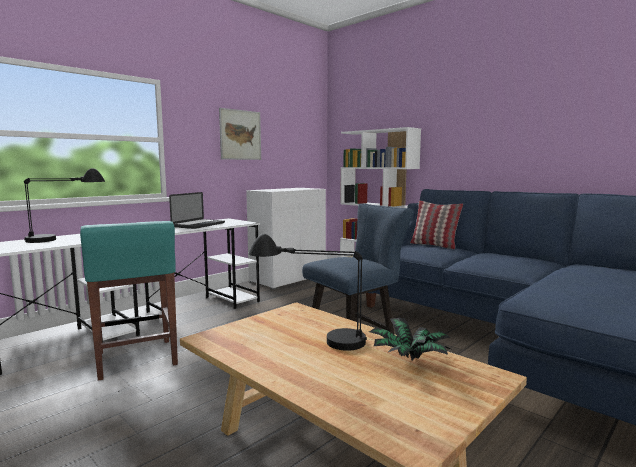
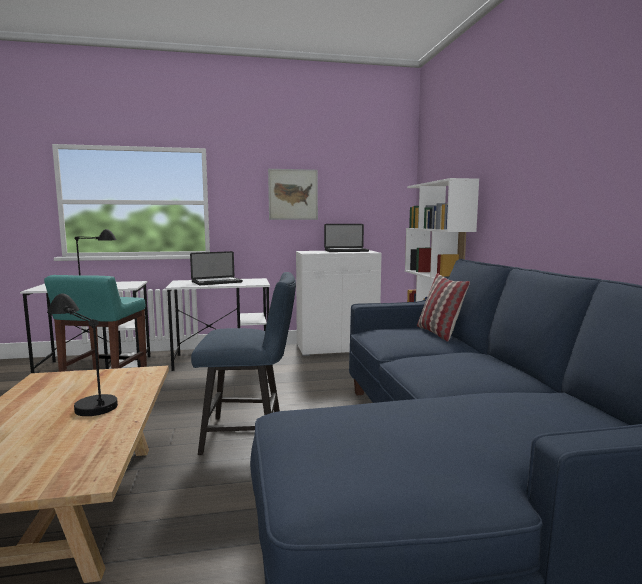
camera: 35 degrees right, 0 degrees up
potted plant [369,318,453,360] -> none
none -> laptop [324,224,369,252]

